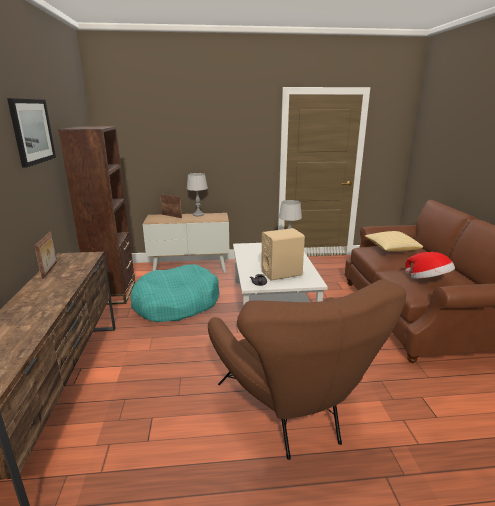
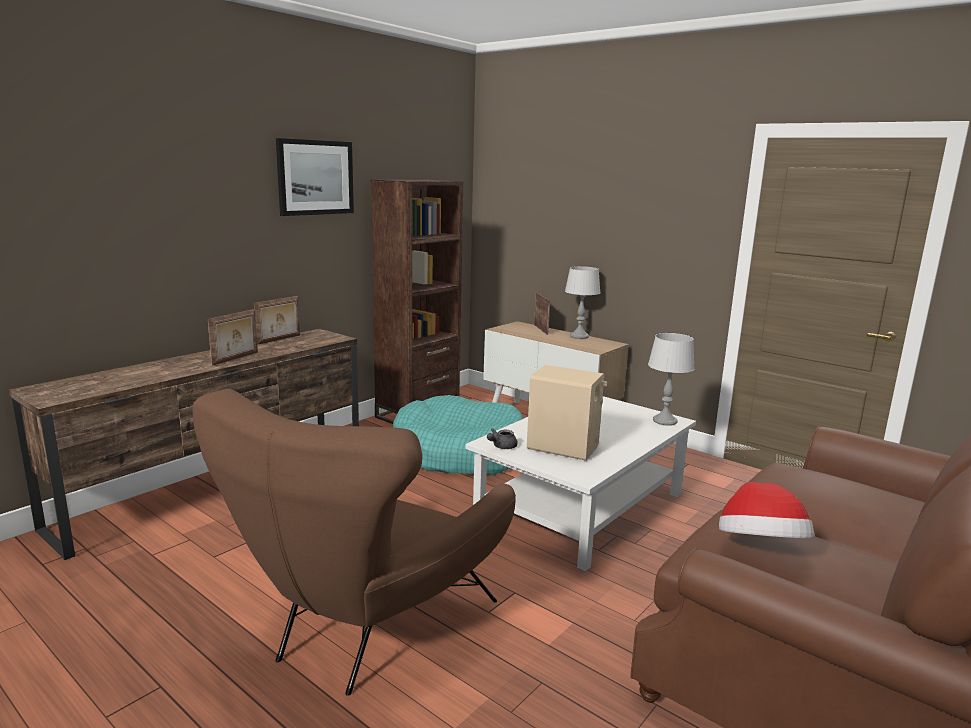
camera: 45 degrees right, 5 degrees down
pillow [365,231,423,252] -> none
none -> picture frame [208,309,258,365]

